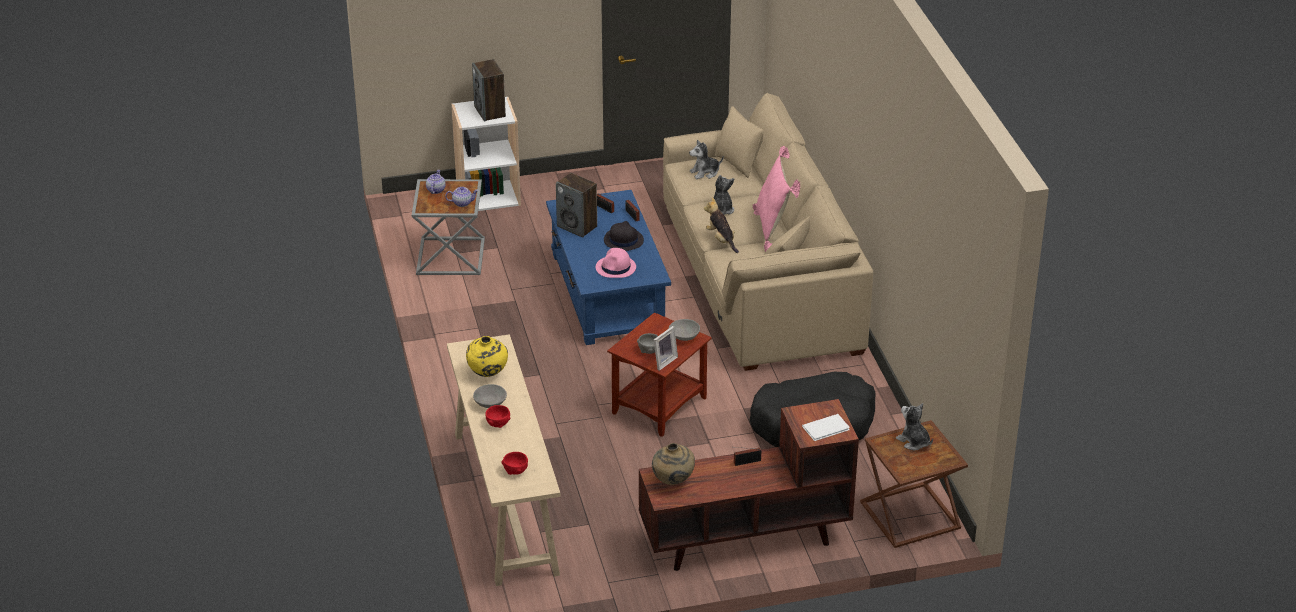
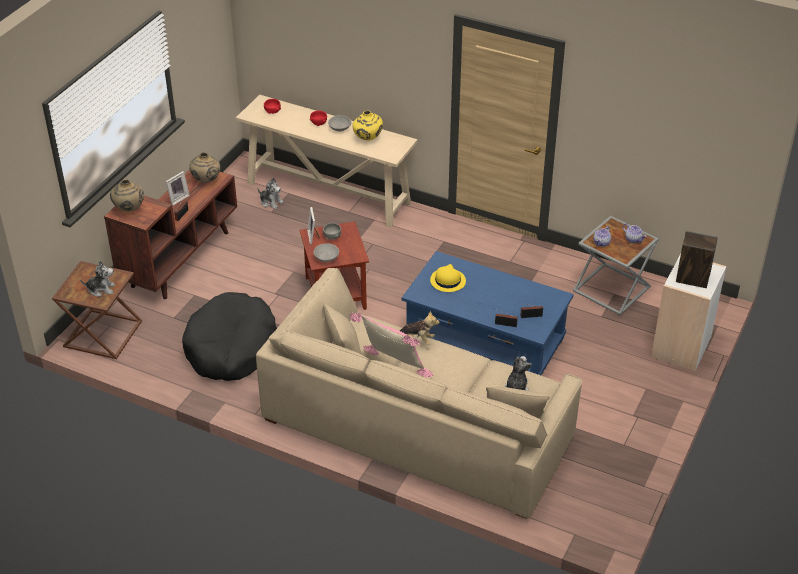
camera: 130 degrees right, 5 degrees up
speaker [556,173,597,238] -> none
pink hat [596,248,636,278] -> yellow hat [430,264,466,292]
black hat [604,221,644,251] -> none
plush toy [714,175,734,215] -> plush toy moved to [258,178,284,209]
white book [802,414,850,441] -> beige vase [110,179,144,212]
none -> picture frame [166,171,190,206]

